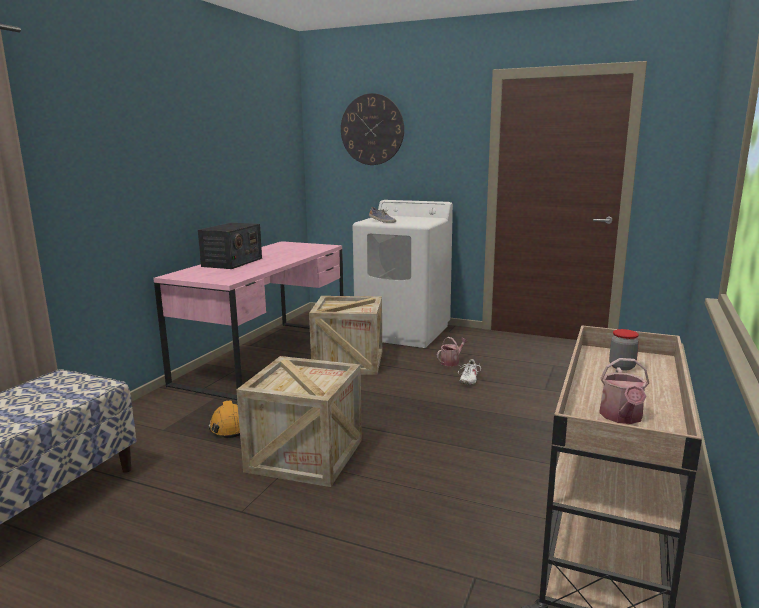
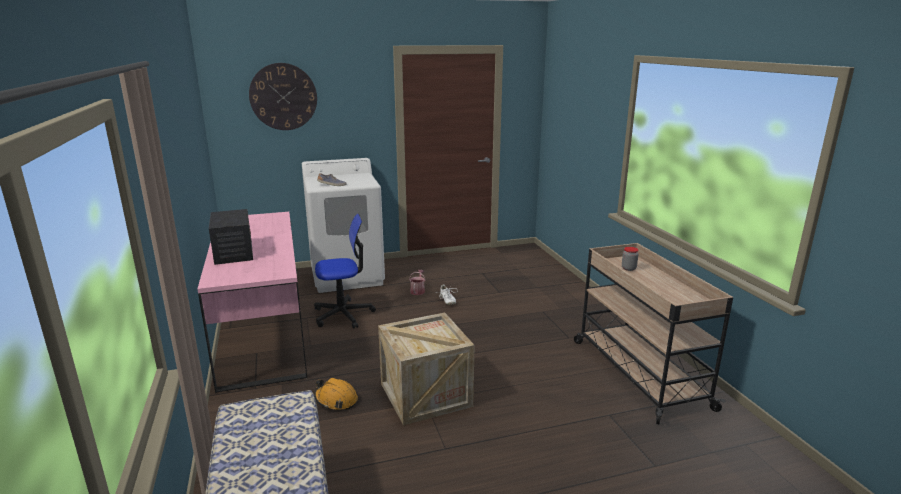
camera: 40 degrees left, 5 degrees up
crate [309,296,382,375] -> office chair [314,214,376,329]
watering can [599,358,649,424] -> none

